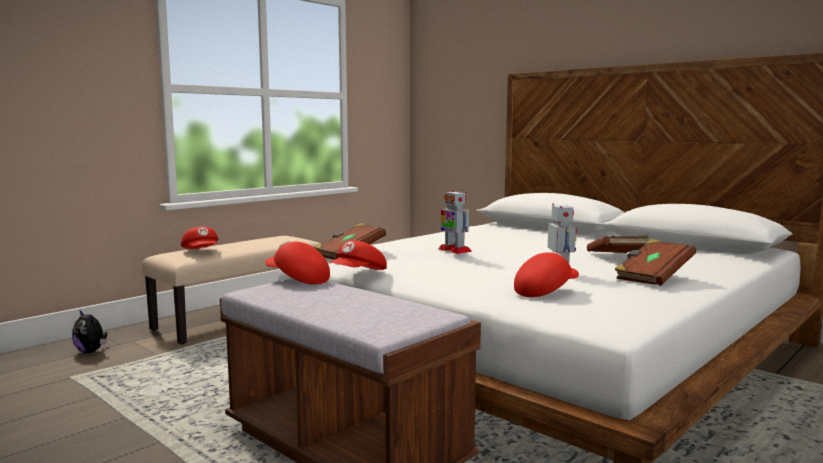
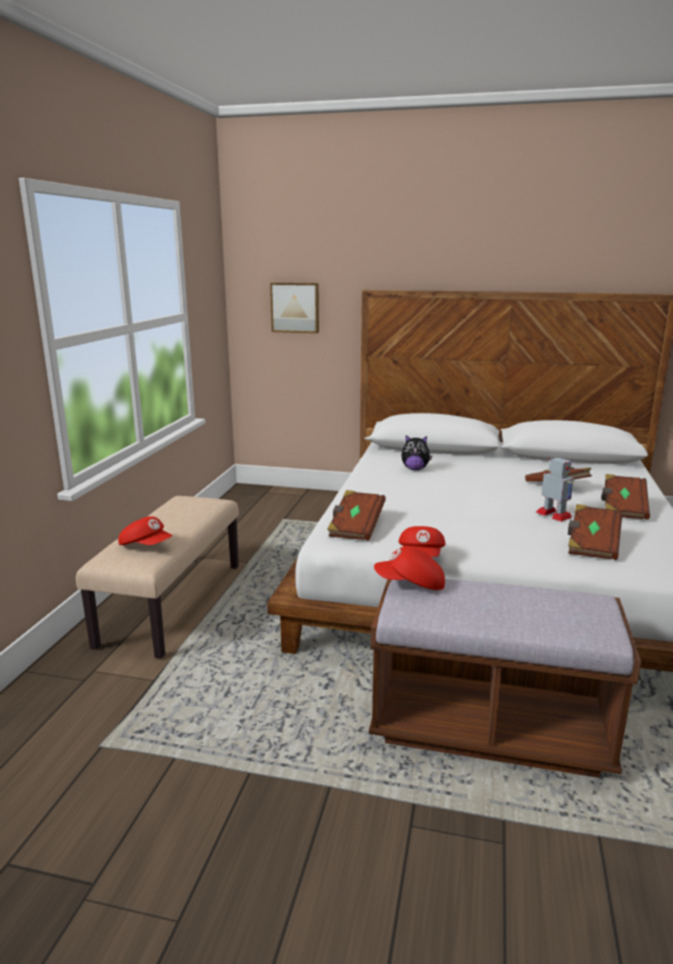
camera: 30 degrees left, 10 degrees up
plush toy [72,311,107,353] -> plush toy moved to [401,435,432,470]
toy robot [438,190,472,254] -> none
red cap [514,252,579,297] -> brown book [568,504,622,560]
none -> picture [270,283,319,333]

